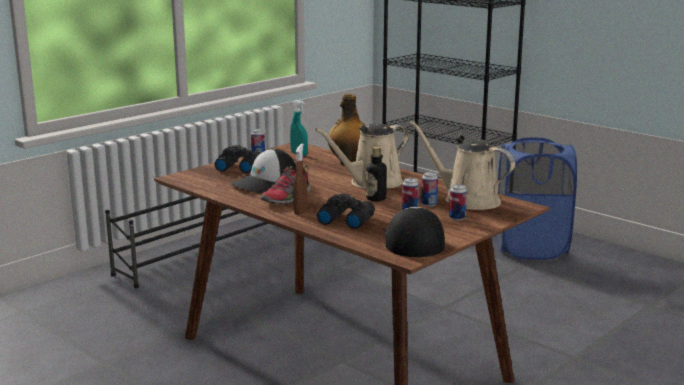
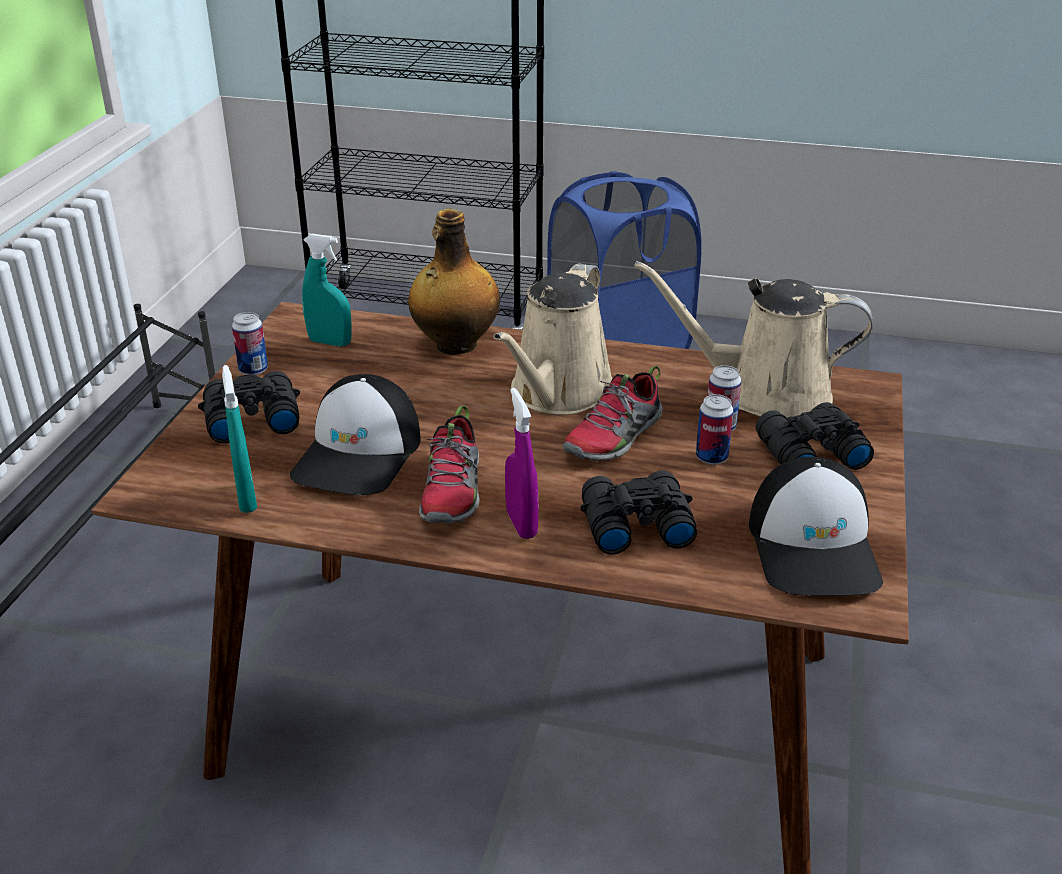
camera: 30 degrees left, 15 degrees up
brown spray bottle [293,143,307,215] -> purple spray bottle [505,388,539,539]
bottle [366,147,387,201] -> shoe [562,366,663,461]
cap [384,207,445,257] -> cap turned 150 degrees counterclockwise [749,457,883,596]
can [449,184,467,221] -> black binoculars [756,402,874,470]
none -> turquoise spray bottle [222,365,257,513]

